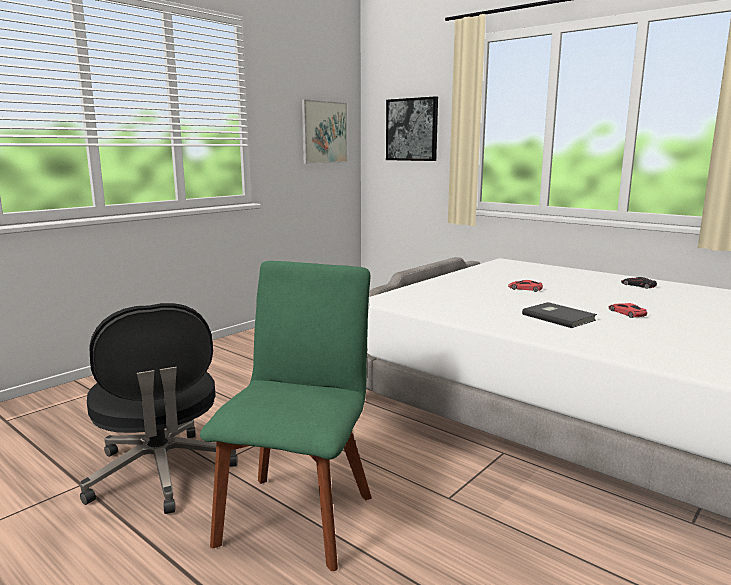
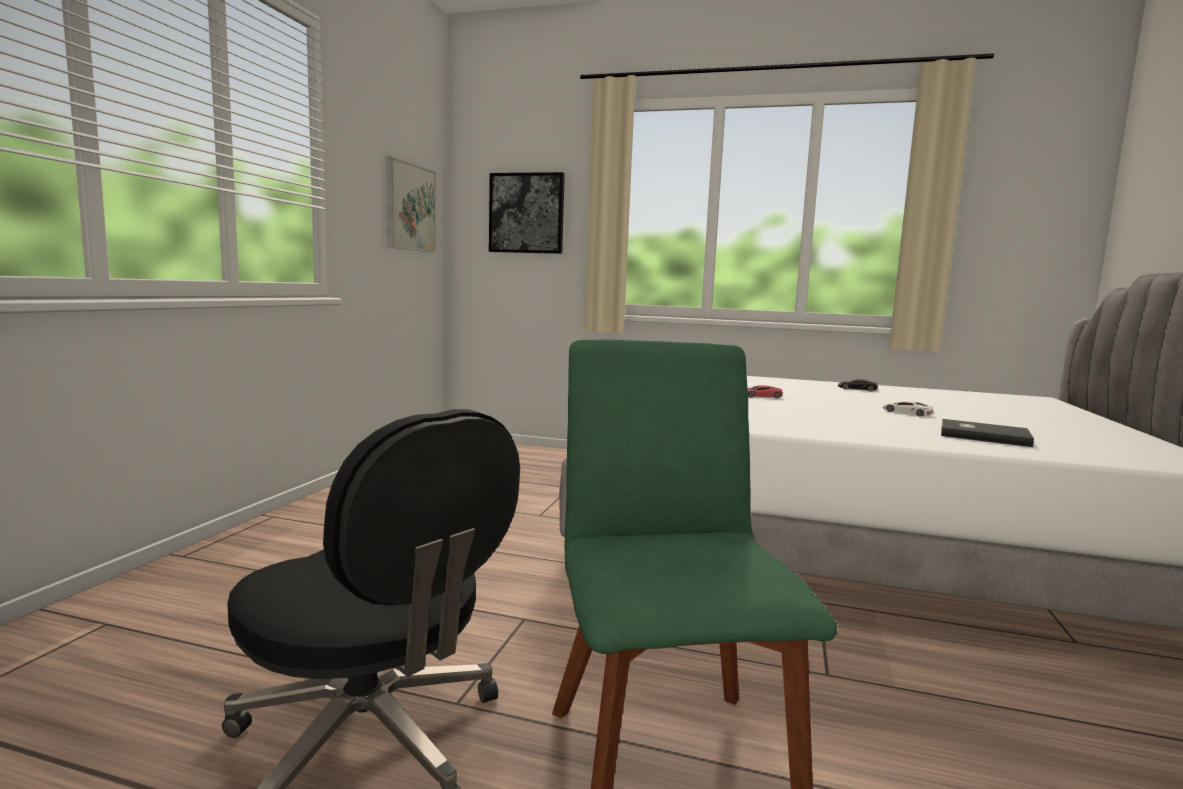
camera: 25 degrees left, 5 degrees down
grey book [522,302,597,328] -> grey book moved to [941,419,1034,447]
red toy car [609,303,647,318] -> white toy car [883,401,933,416]

